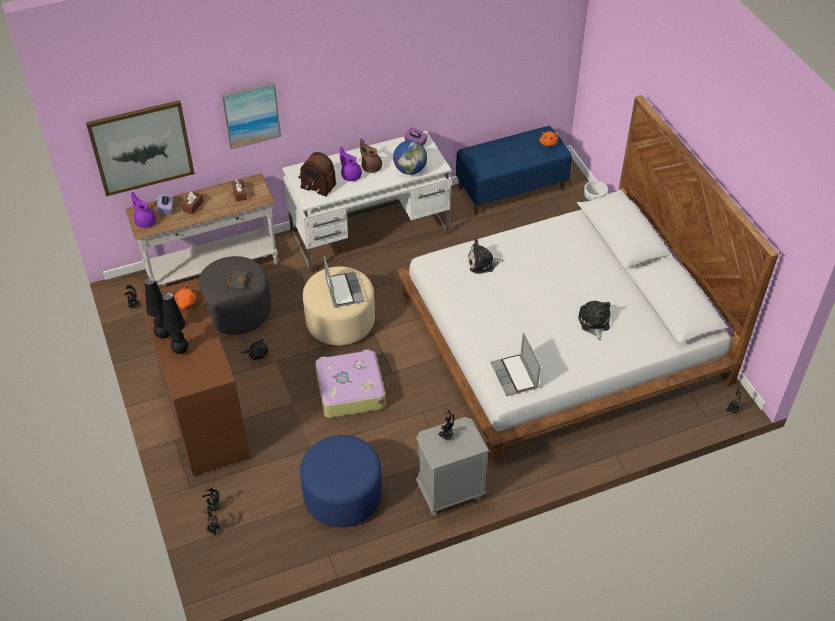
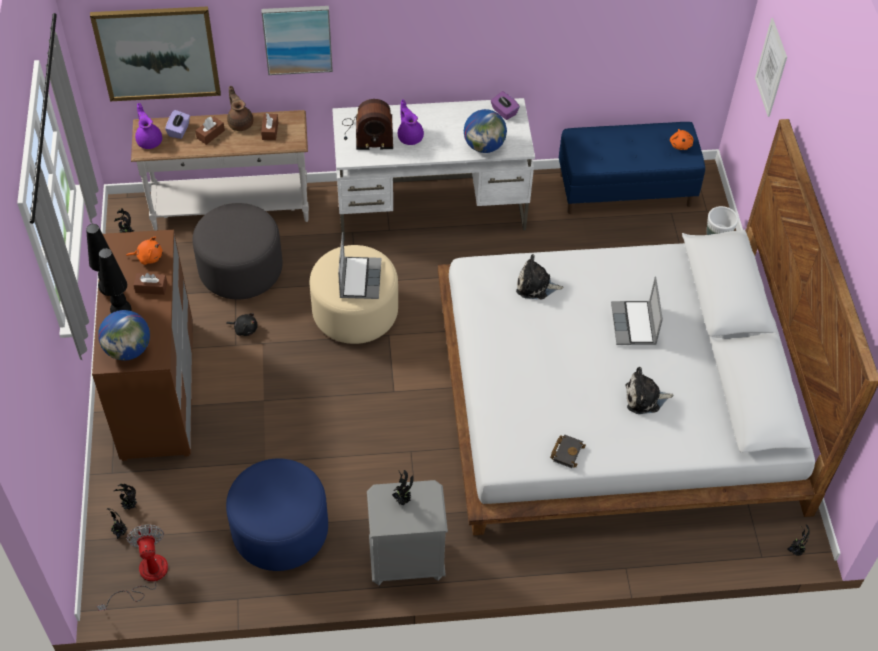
camera: 15 degrees right, 5 degrees up
black book [226,271,250,291] -> black book moved to [550,435,586,468]
radio [298,152,336,196] -> radio turned 45 degrees counterclockwise [342,99,393,150]
suitcase [315,349,386,418] -> none
brown teapot [360,139,382,173] -> brown teapot moved to [227,86,253,131]
laptop [490,333,541,396] -> laptop moved to [611,277,663,345]
plush toy [578,301,610,340] -> plush toy turned 105 degrees counterclockwise [625,367,673,414]
none -> fan [97,524,168,611]
none -> globe [98,310,150,361]
none -> brown tissue box [134,273,167,295]
none -> picture [755,18,787,117]

